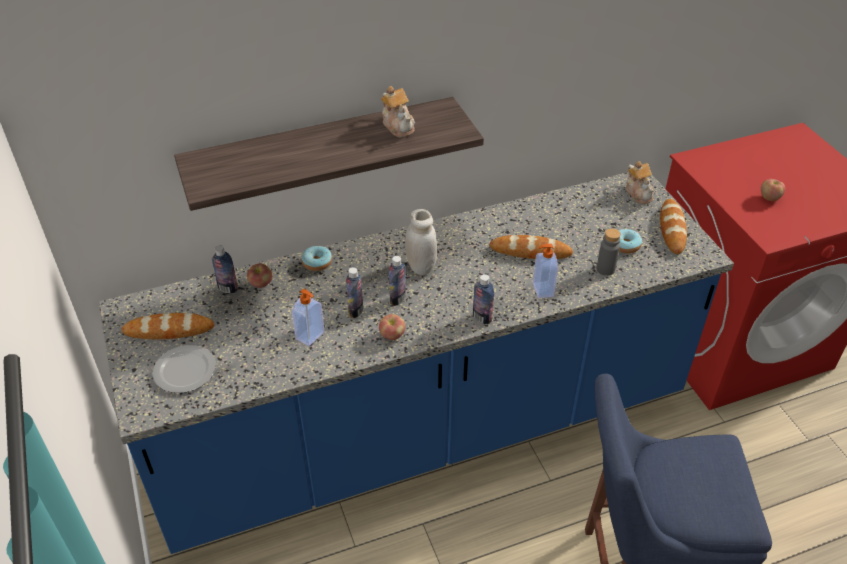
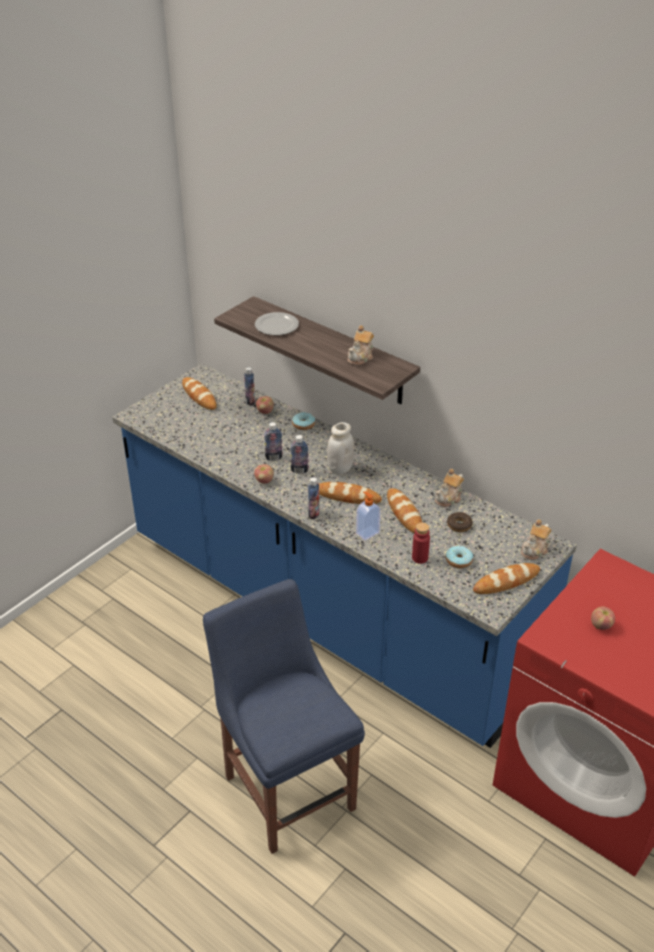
camera: 60 degrees right, 5 degrees down
plate [153,345,216,393] -> plate moved to [255,312,299,336]
soap dispenser [292,289,324,346] -> none
grey bottle [596,228,621,276] -> red bottle [412,522,430,564]
none -> bread [319,482,382,504]
none -> teapot [435,469,464,507]
none -> donut [447,512,473,532]

